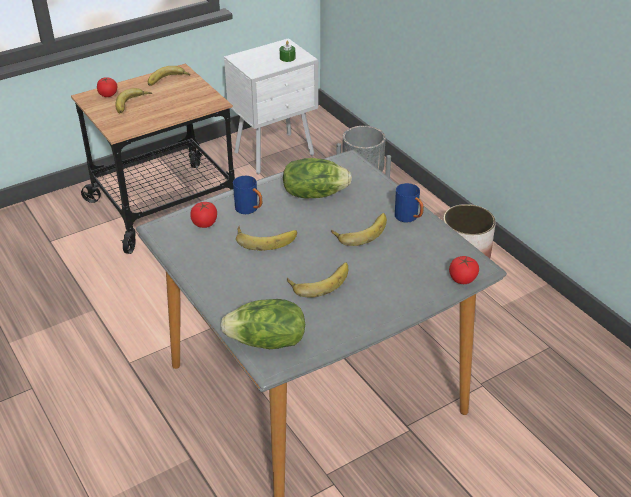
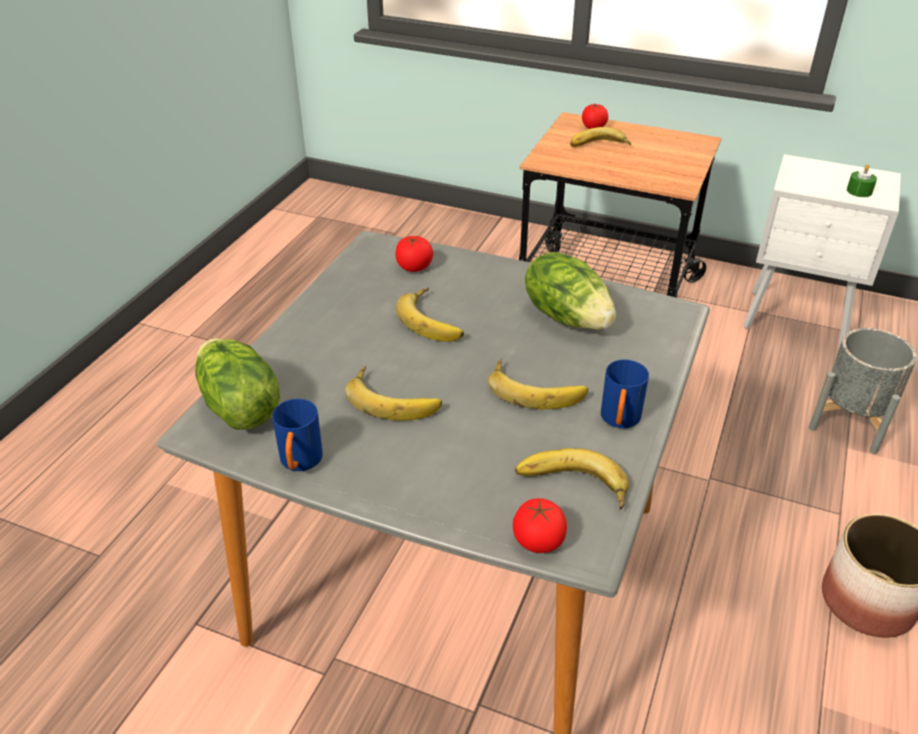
camera: 55 degrees right, 0 degrees up
banana [148,66,190,86] -> banana moved to [515,448,629,510]
blue mug [233,176,262,214] -> blue mug moved to [272,399,323,471]

